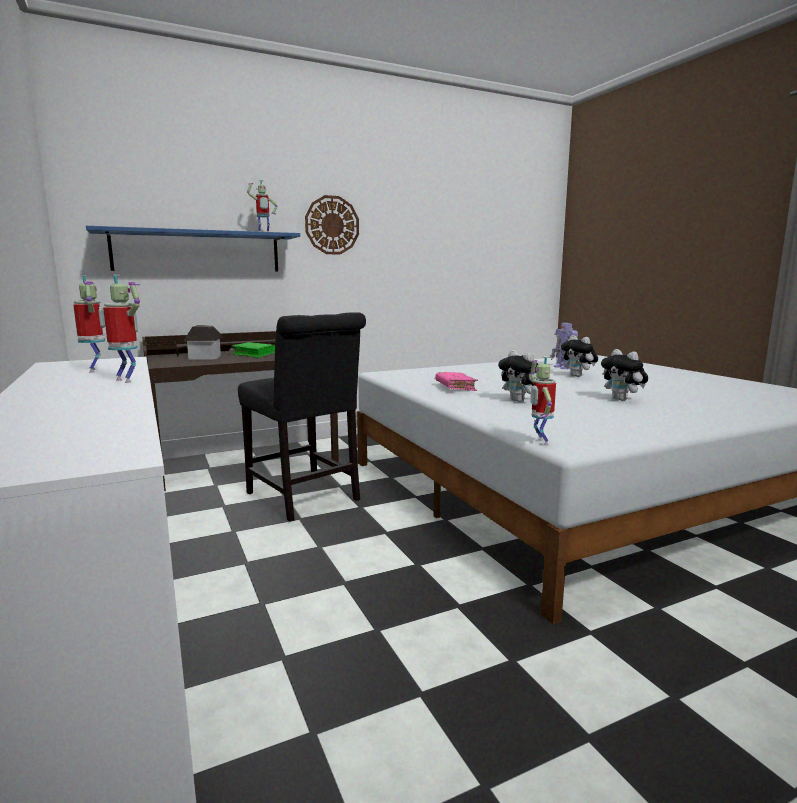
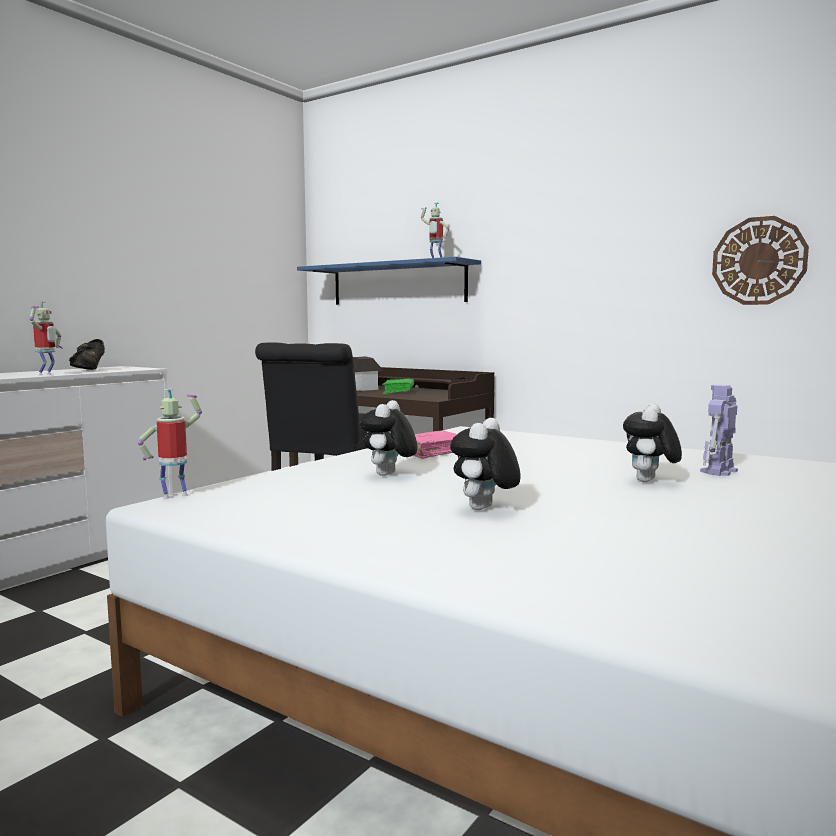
camera: 60 degrees right, 5 degrees down
toy robot [73,275,105,373] -> black shoe [69,339,105,370]
wall clock [305,195,359,255] -> wall clock moved to [712,216,809,305]

